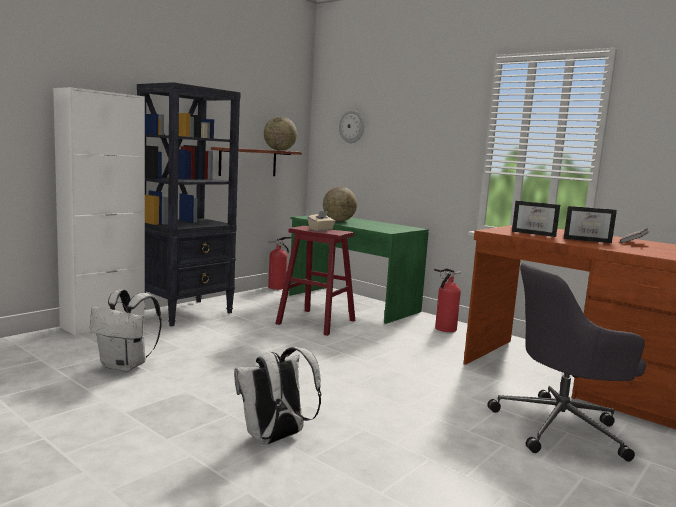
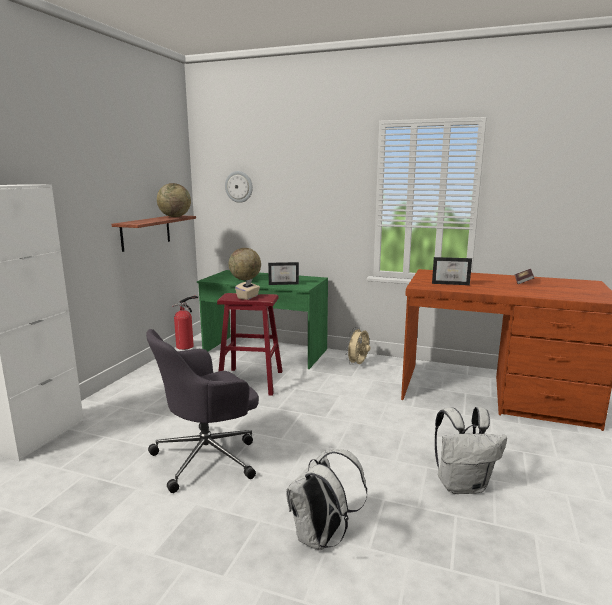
camera: 20 degrees left, 5 degrees up
white backpack [90,289,162,372] -> white backpack moved to [435,407,507,494]
black bookcase [137,82,241,327] -> none
fire extinguisher [434,268,461,332] -> beige fan [345,327,370,365]
grey office chair [487,263,646,462] -> grey office chair moved to [146,329,259,493]
picture frame [564,206,617,243] -> picture frame moved to [268,262,299,285]

